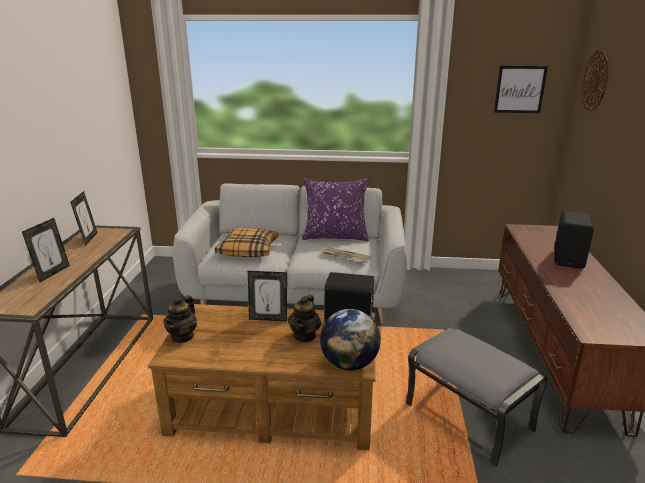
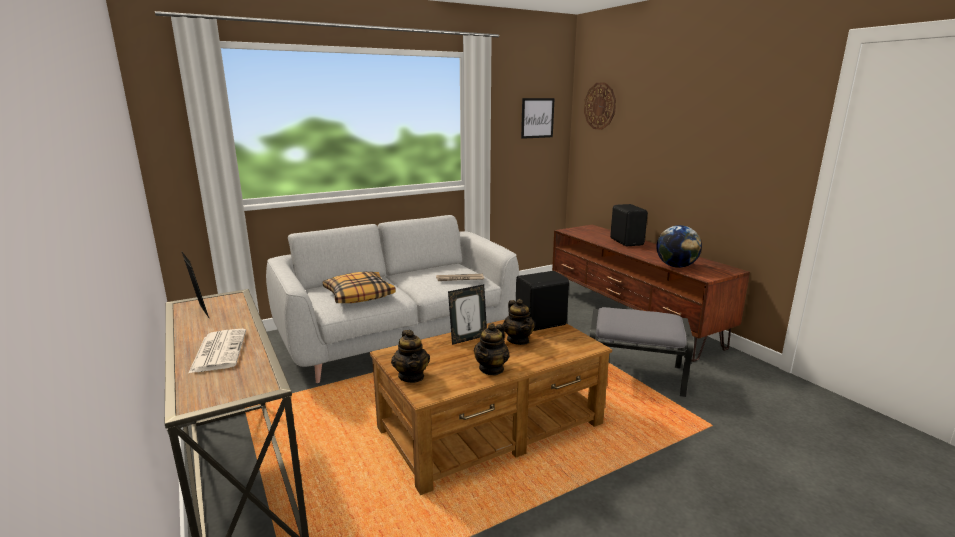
camera: 35 degrees left, 5 degrees down
picture frame [22,218,70,282] -> newspaper [189,329,246,373]
purple pillow [302,178,369,242] -> none
globe [320,309,381,370] -> globe moved to [656,225,702,268]
none -> teapot [474,323,510,375]

